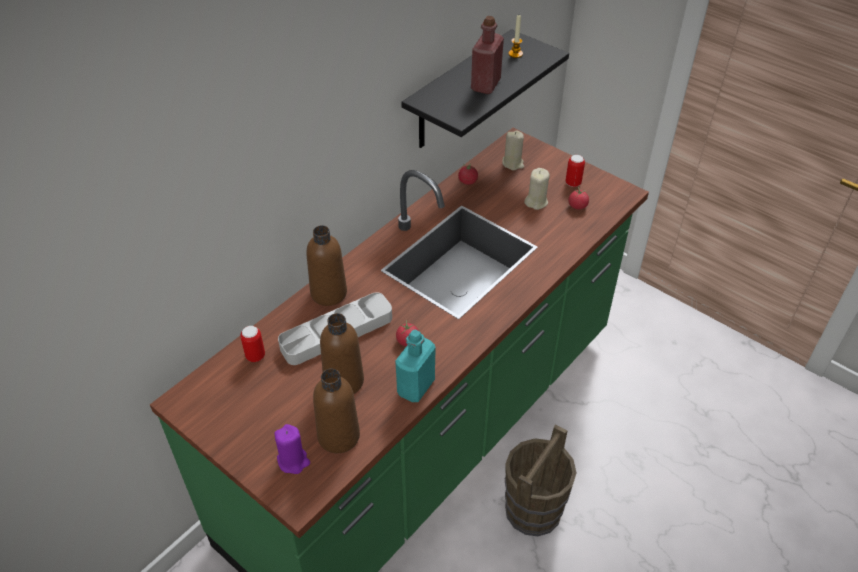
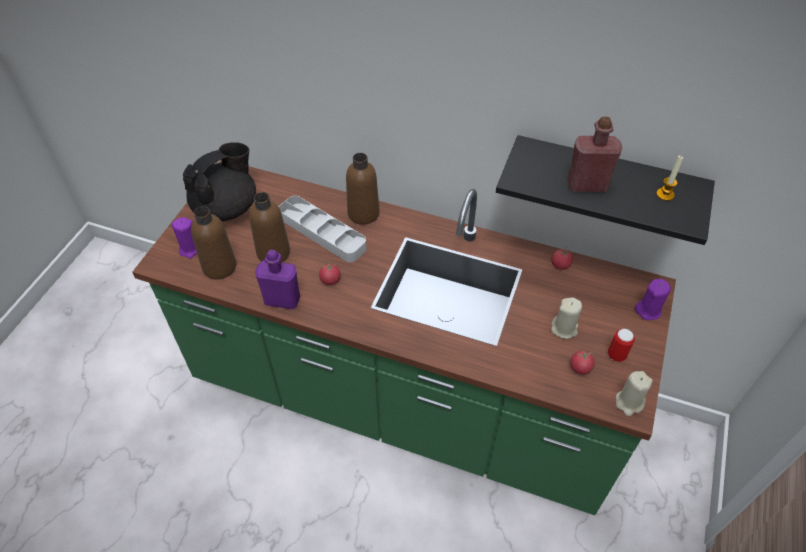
camera: 70 degrees right, 5 degrees up
can [240,326,265,362] -> none
turquoise bottle [395,330,436,402] -> purple bottle [255,250,300,309]
beige candle [502,130,524,170] -> beige candle moved to [616,371,653,416]
brown bucket [505,424,576,536] -> none
none -> black teapot [183,142,256,221]
none -> purple candle [635,279,671,320]

